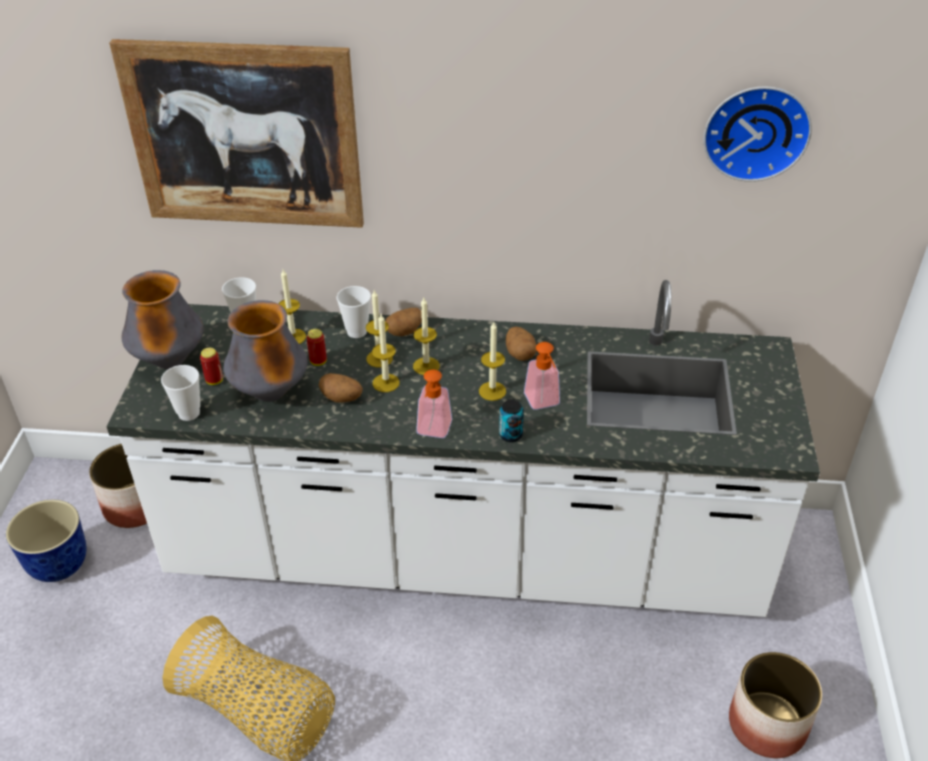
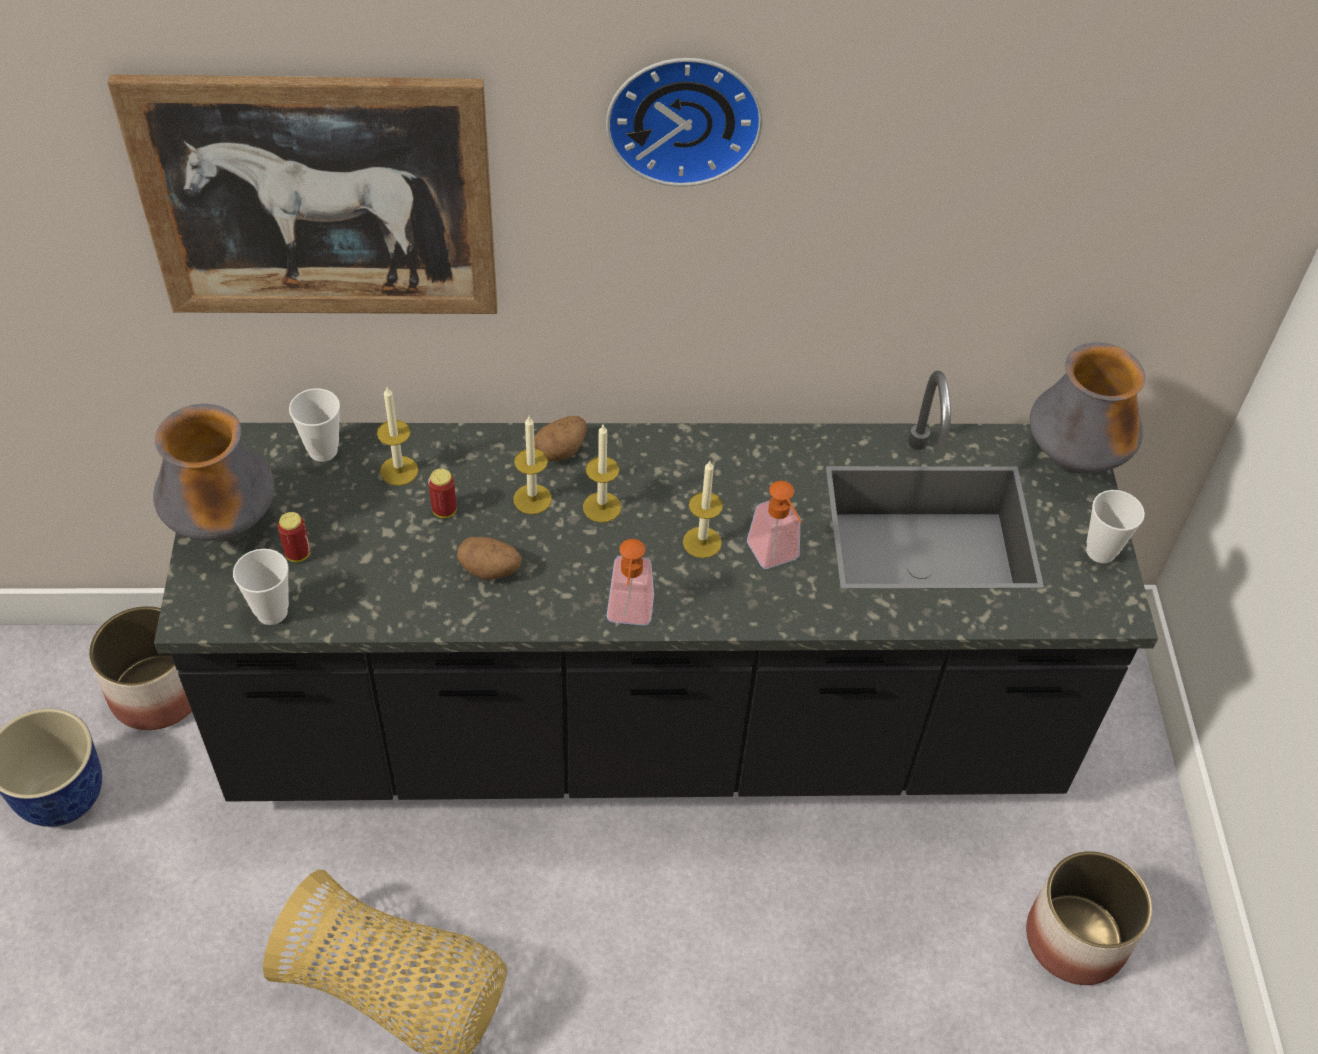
camera: 10 degrees left, 10 degrees up
white counter [107,280,820,617] -> black counter [154,371,1158,802]
vase [223,300,308,402] -> vase moved to [1030,342,1145,473]
cup [337,286,371,338] -> cup moved to [1086,490,1145,563]
candle [372,314,400,392] -> none
can [499,400,524,442] -> none
potato [506,327,537,361] -> none
wall clock [703,86,812,182] -> wall clock moved to [606,58,763,187]

